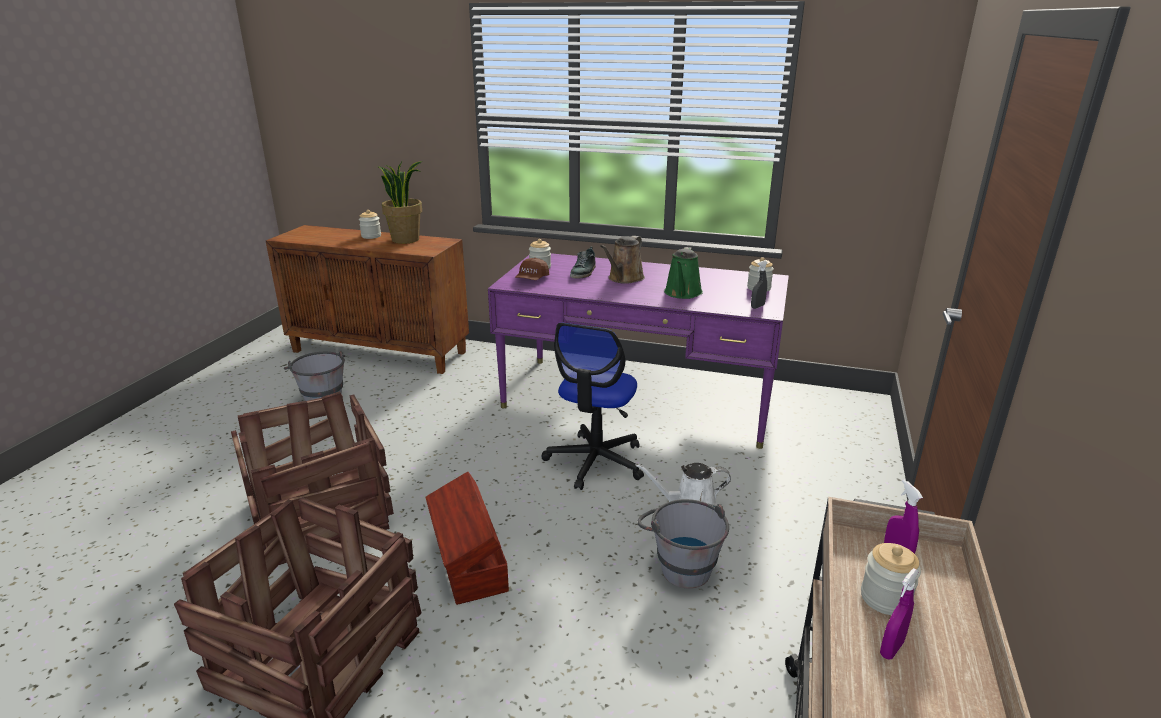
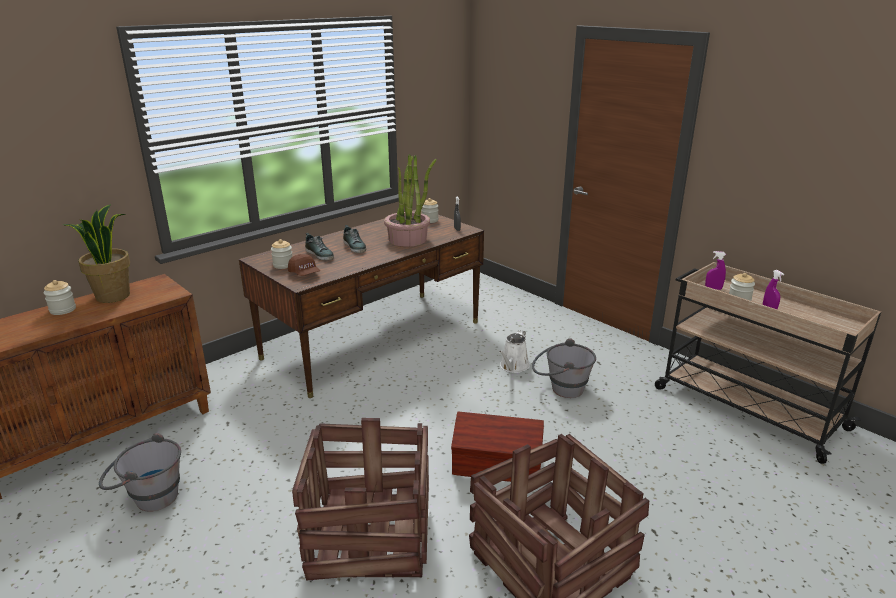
camera: 60 degrees left, 0 degrees up
purple desk [488,253,789,449] -> brown desk [239,210,484,398]
office chair [542,323,644,490] -> none
brown watering can [600,236,645,284] -> shoe [343,225,366,253]
green watering can [664,247,703,299] -> potted plant [384,154,437,247]

